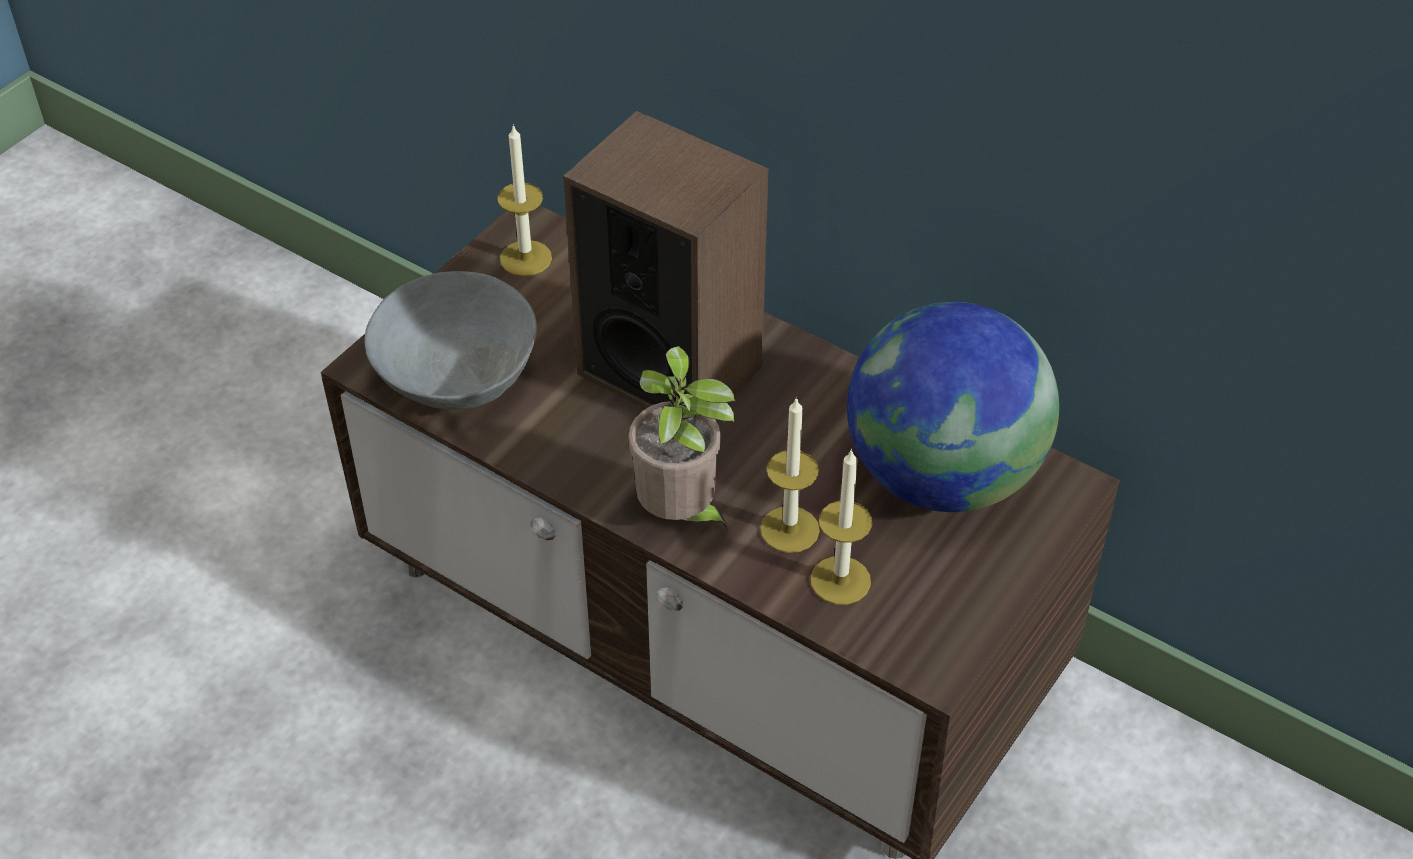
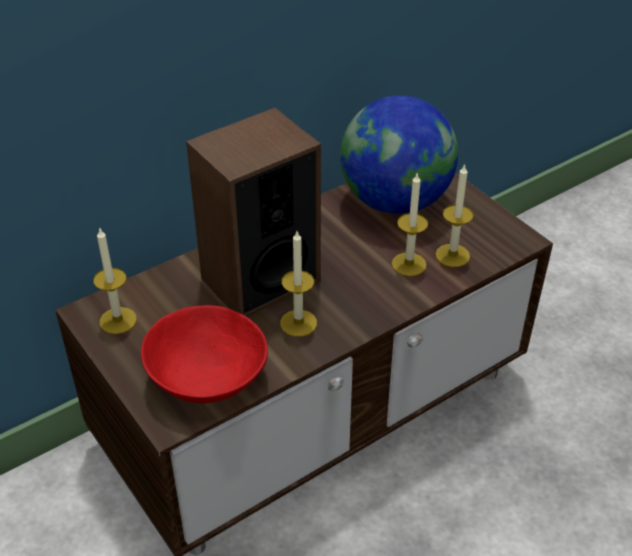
camera: 70 degrees left, 5 degrees down
grey bowl [364,271,537,410] -> red bowl [141,305,268,403]
potted plant [628,346,735,532] -> none
none -> candle [280,231,317,337]

